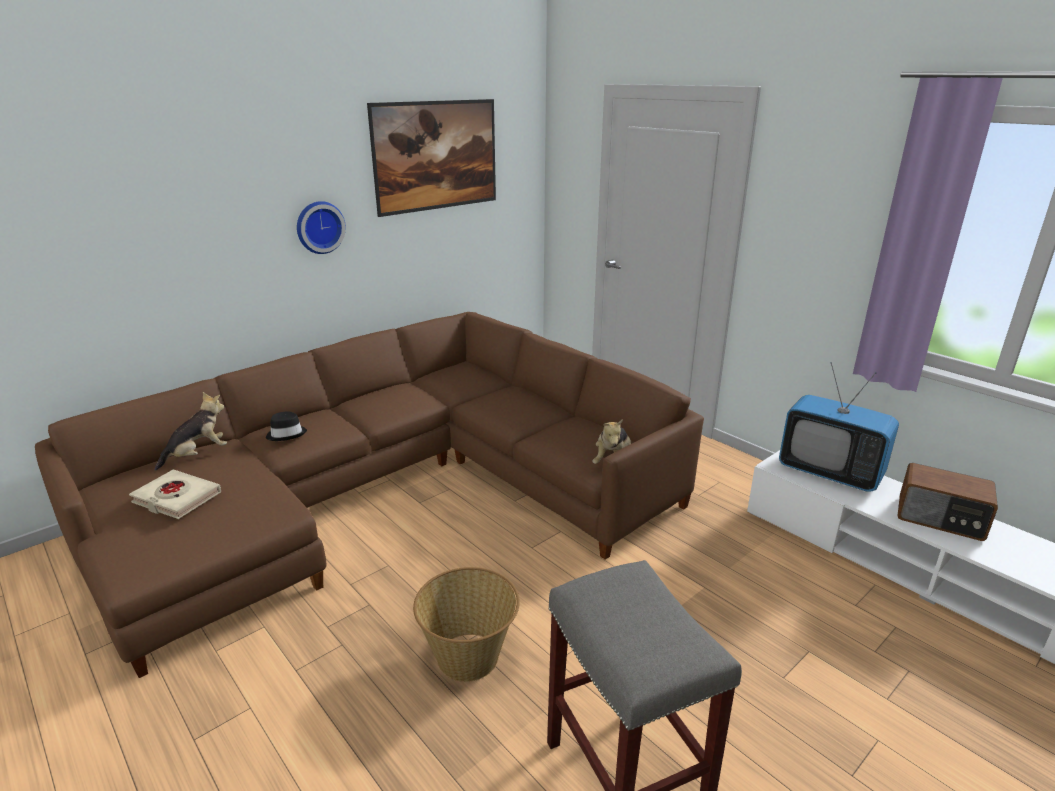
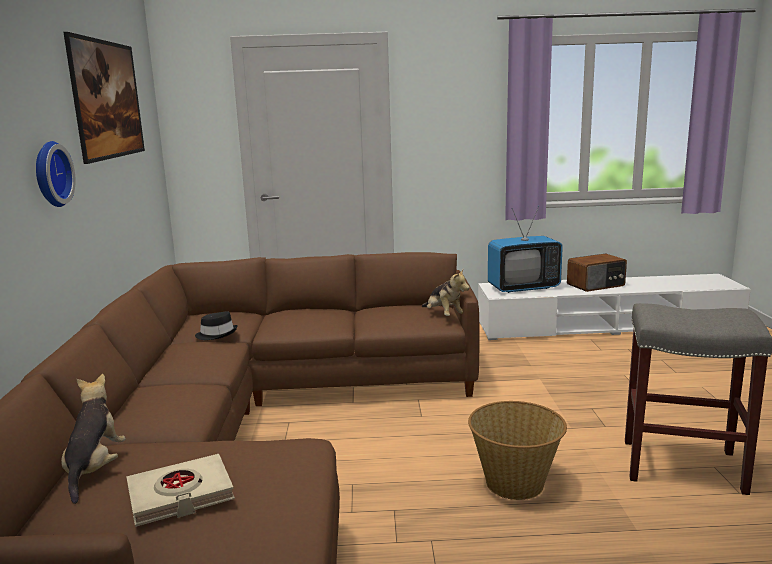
camera: 50 degrees left, 10 degrees down
black hat [266,411,307,441] -> black hat moved to [195,311,238,340]

